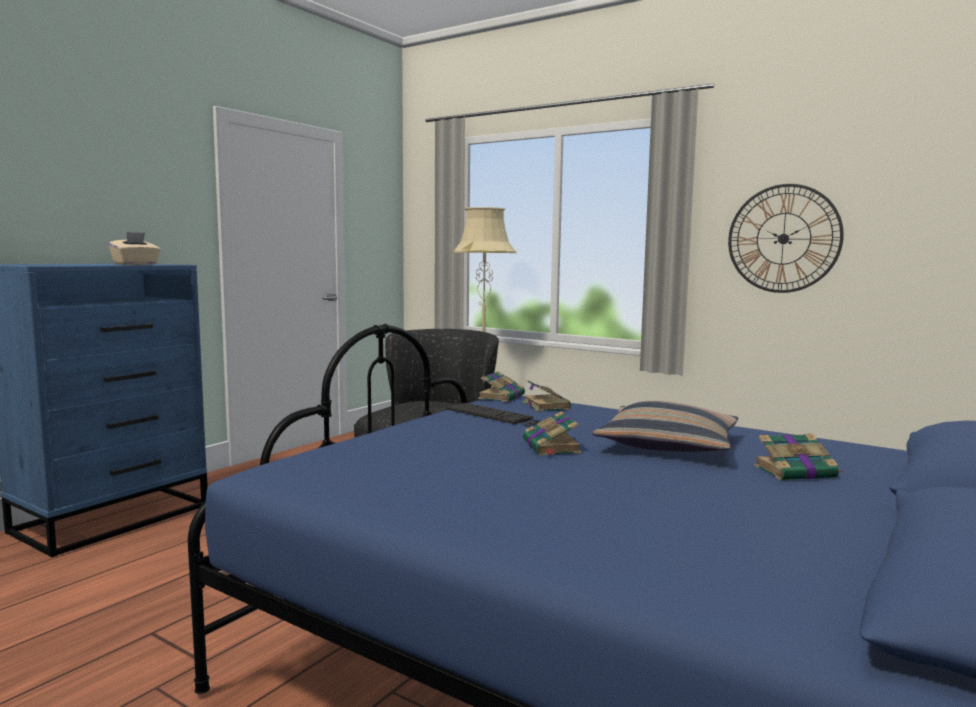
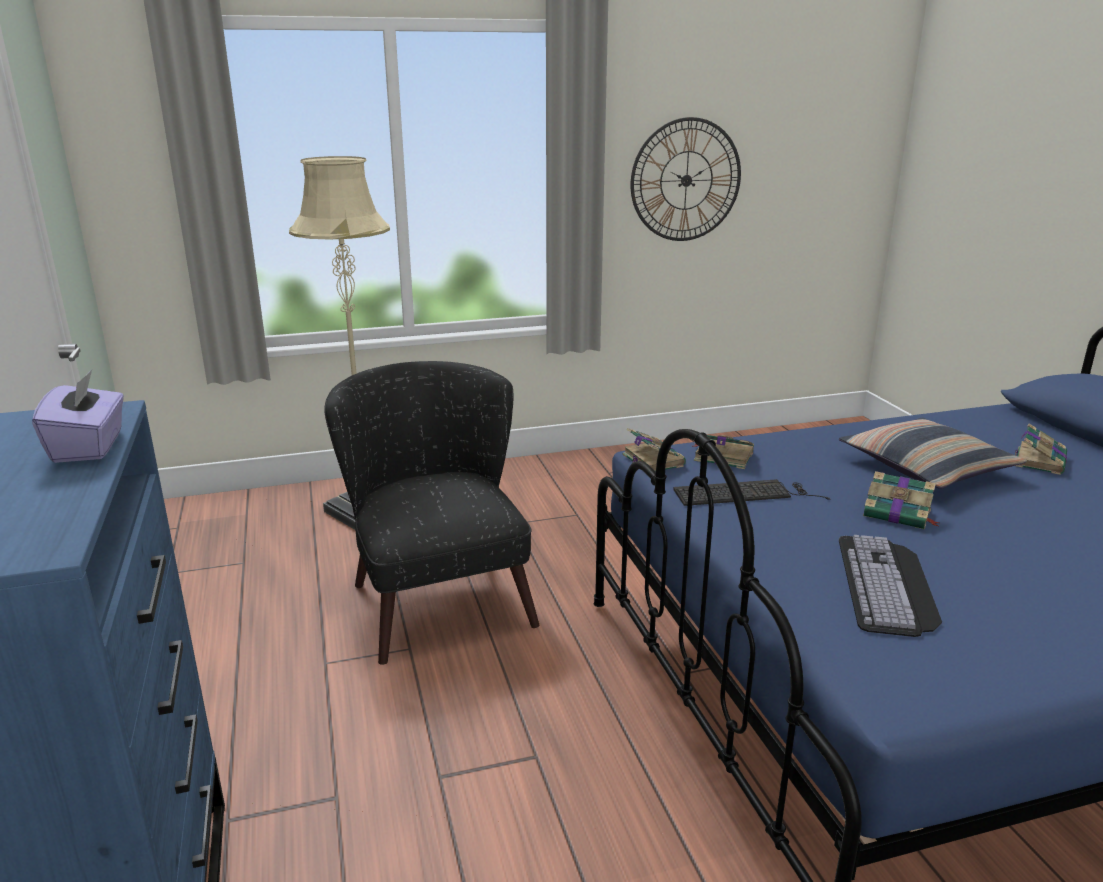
camera: 50 degrees left, 15 degrees up
beige tissue box [108,232,161,265] -> purple tissue box [32,370,124,463]
none -> keyboard [839,535,942,637]

